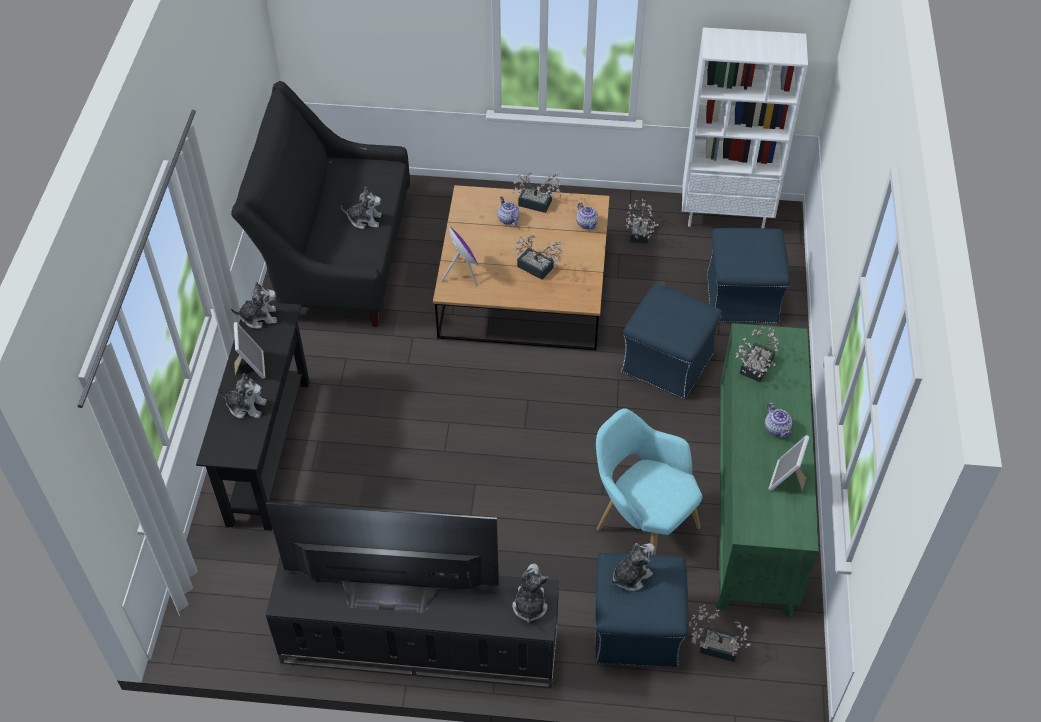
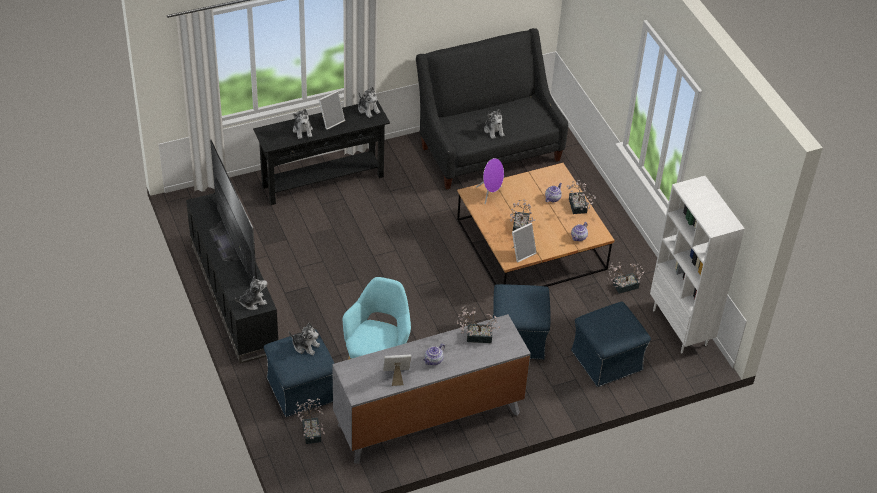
camera: 60 degrees right, 5 degrees down
green dresser [716,323,819,618] -> grey dresser [332,314,531,464]
none -> picture frame [512,223,537,262]

